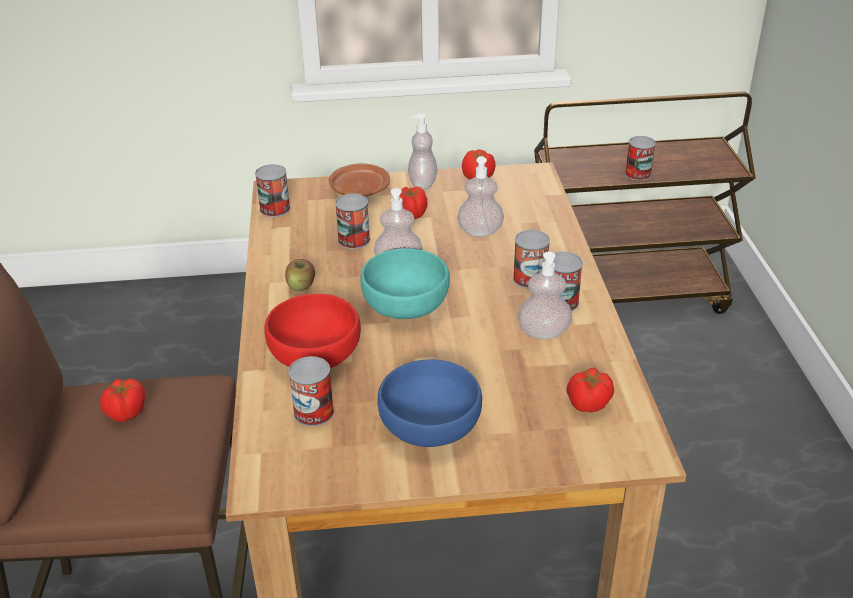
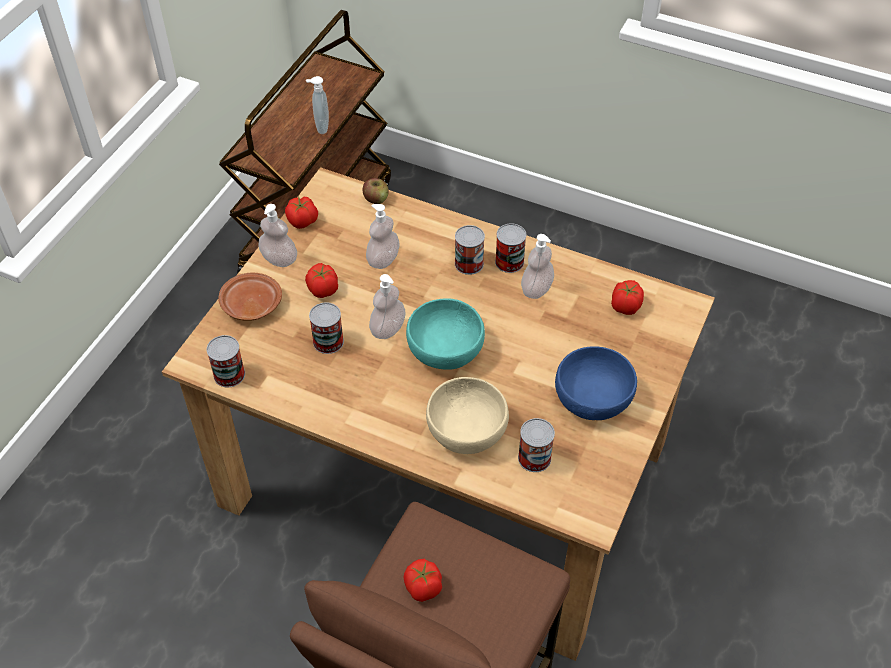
camera: 60 degrees left, 15 degrees up
red bowl [264,294,361,368] -> beige bowl [426,377,509,454]
apple [285,259,315,291] -> apple moved to [363,178,389,204]
can [625,136,656,181] -> soap dispenser [306,76,329,134]

